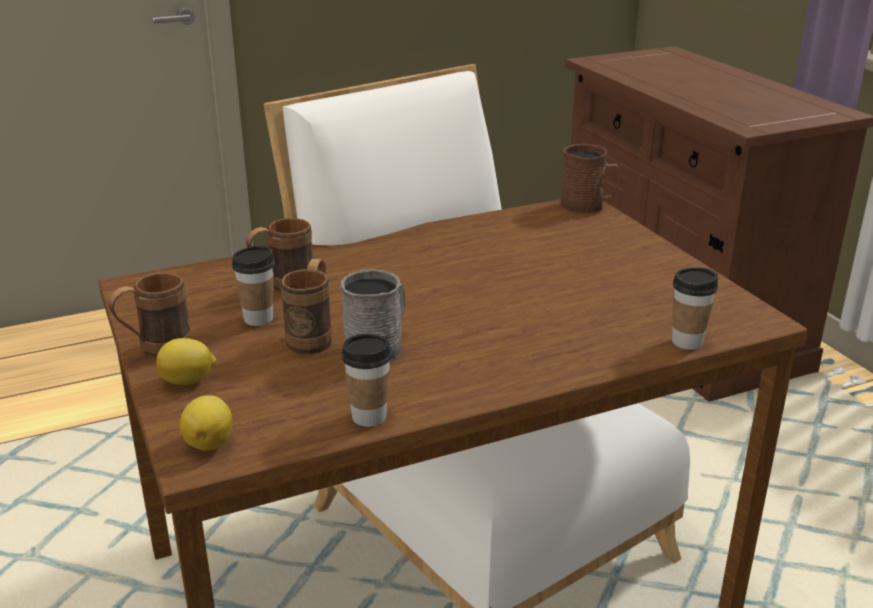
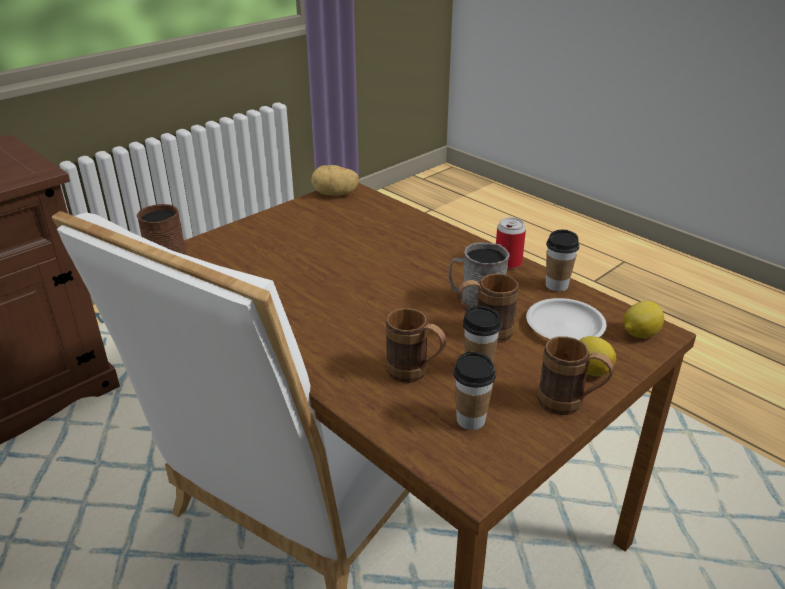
camera: 110 degrees left, 5 degrees up
cup [672,268,718,350] -> cup moved to [453,352,496,430]
none -> potato [311,165,359,196]
none -> can [496,217,526,269]
none -> white plate [526,298,607,340]

